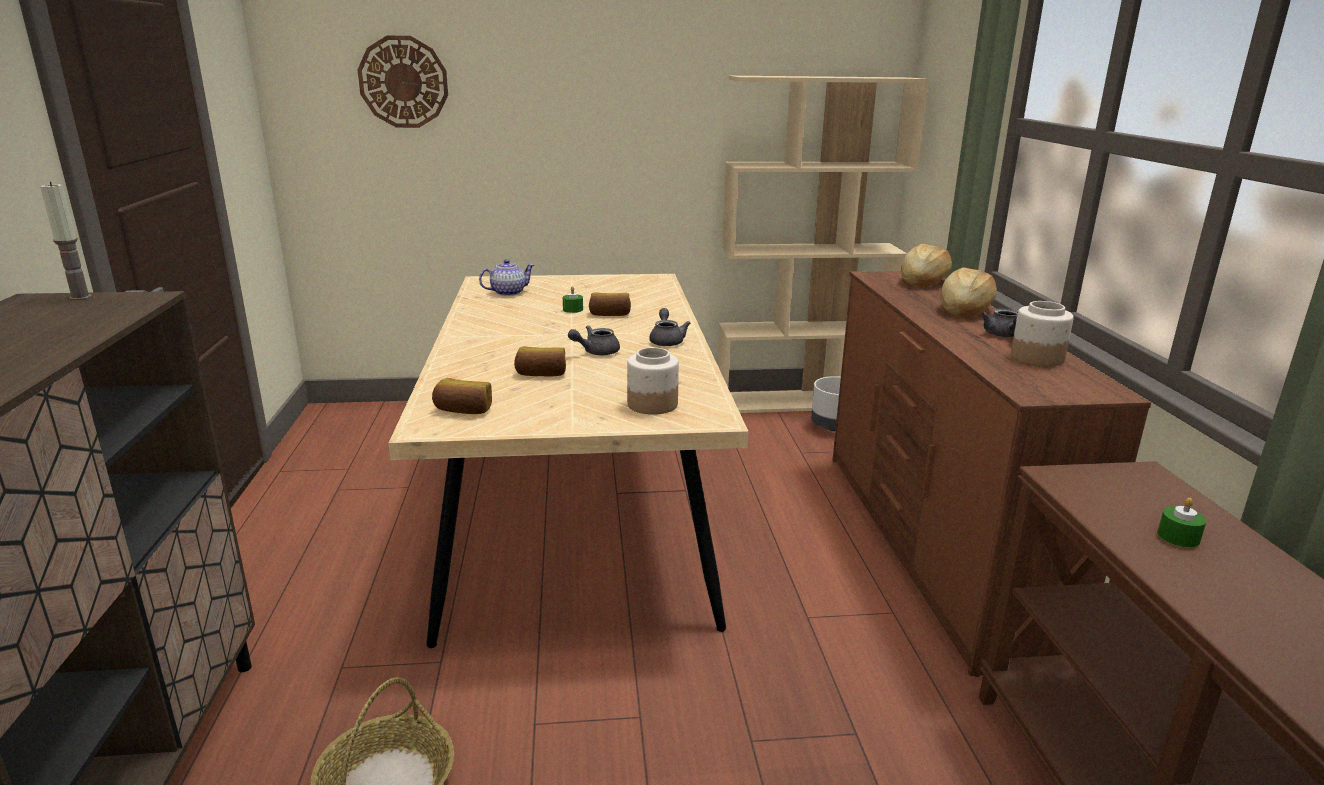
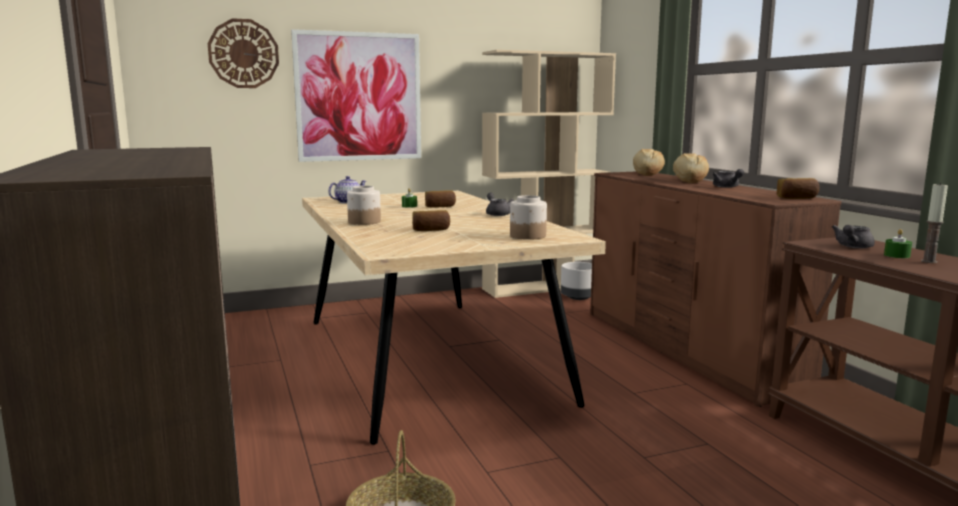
camera: 15 degrees left, 10 degrees down
candle [40,182,92,300] -> candle moved to [921,182,948,263]
bread [432,378,492,414] -> bread moved to [777,178,819,199]
grey teapot [568,325,620,355] -> grey teapot moved to [832,225,875,248]
jar [1011,301,1074,367] -> jar moved to [347,186,381,225]
none -> picture [291,29,421,162]

